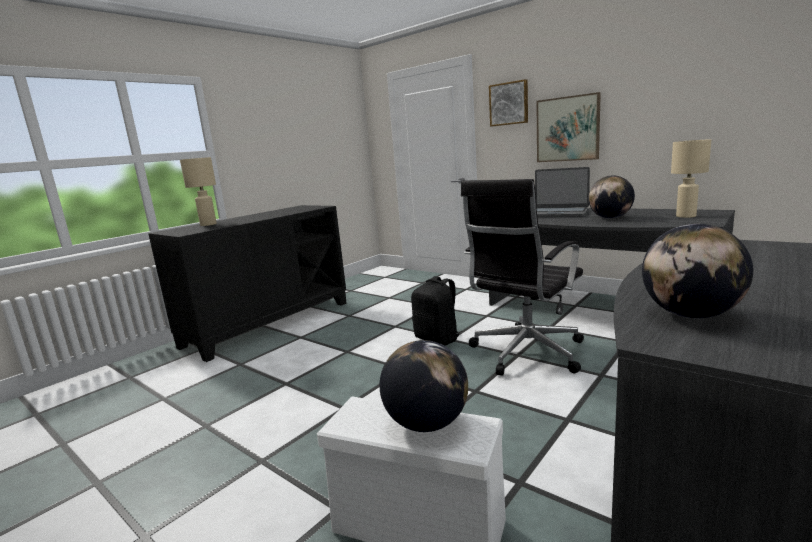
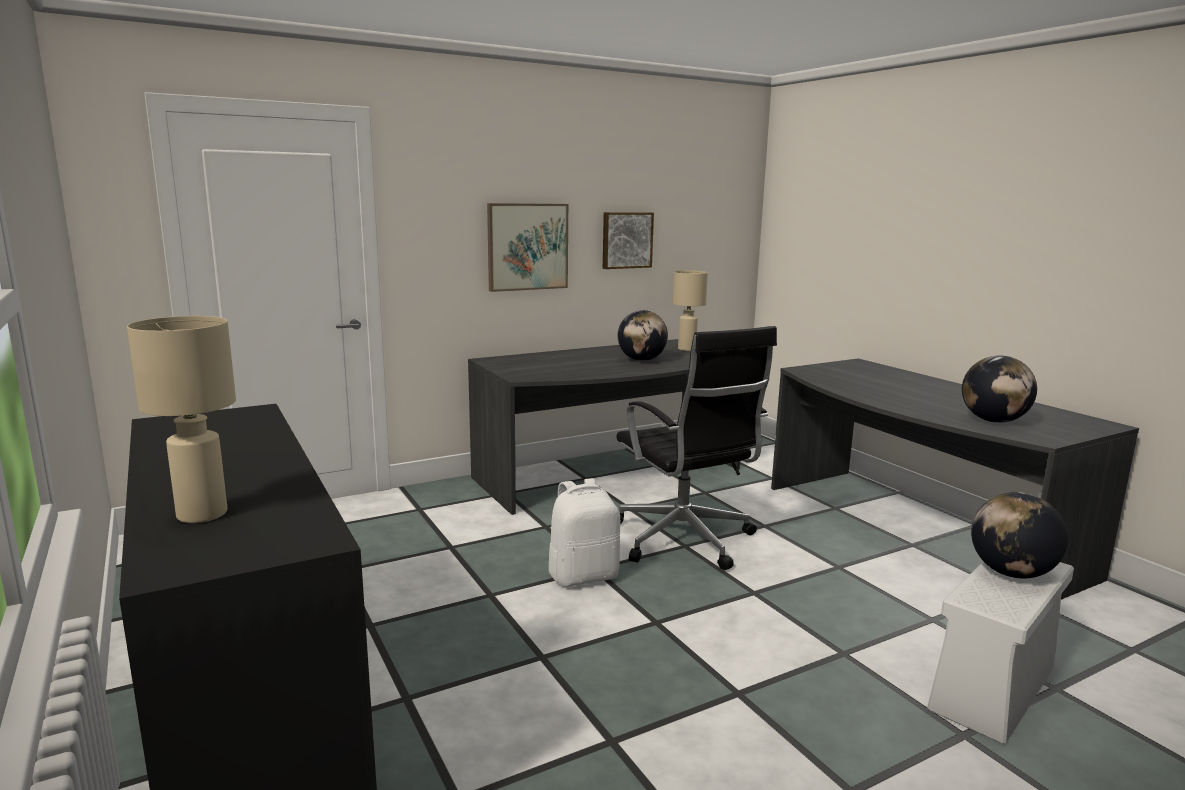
camera: 70 degrees left, 0 degrees up
black backpack [411,276,462,346] -> white backpack [549,478,620,587]
picture [489,79,528,127] -> picture moved to [603,212,654,269]
laptop [535,167,590,217] -> none

